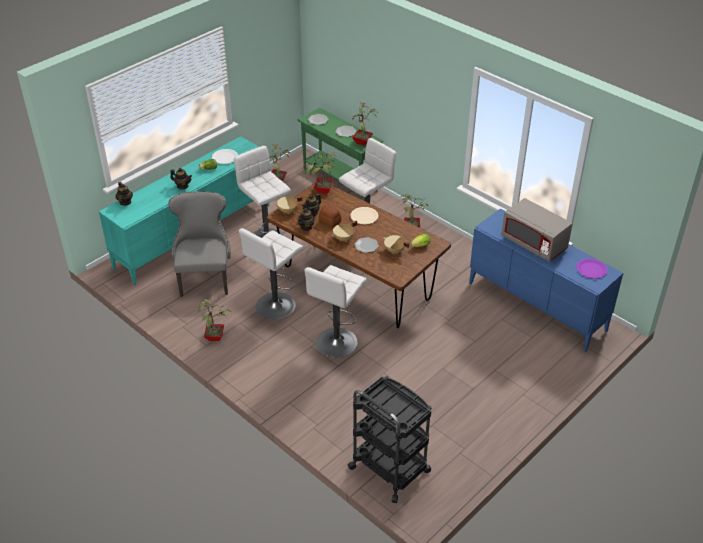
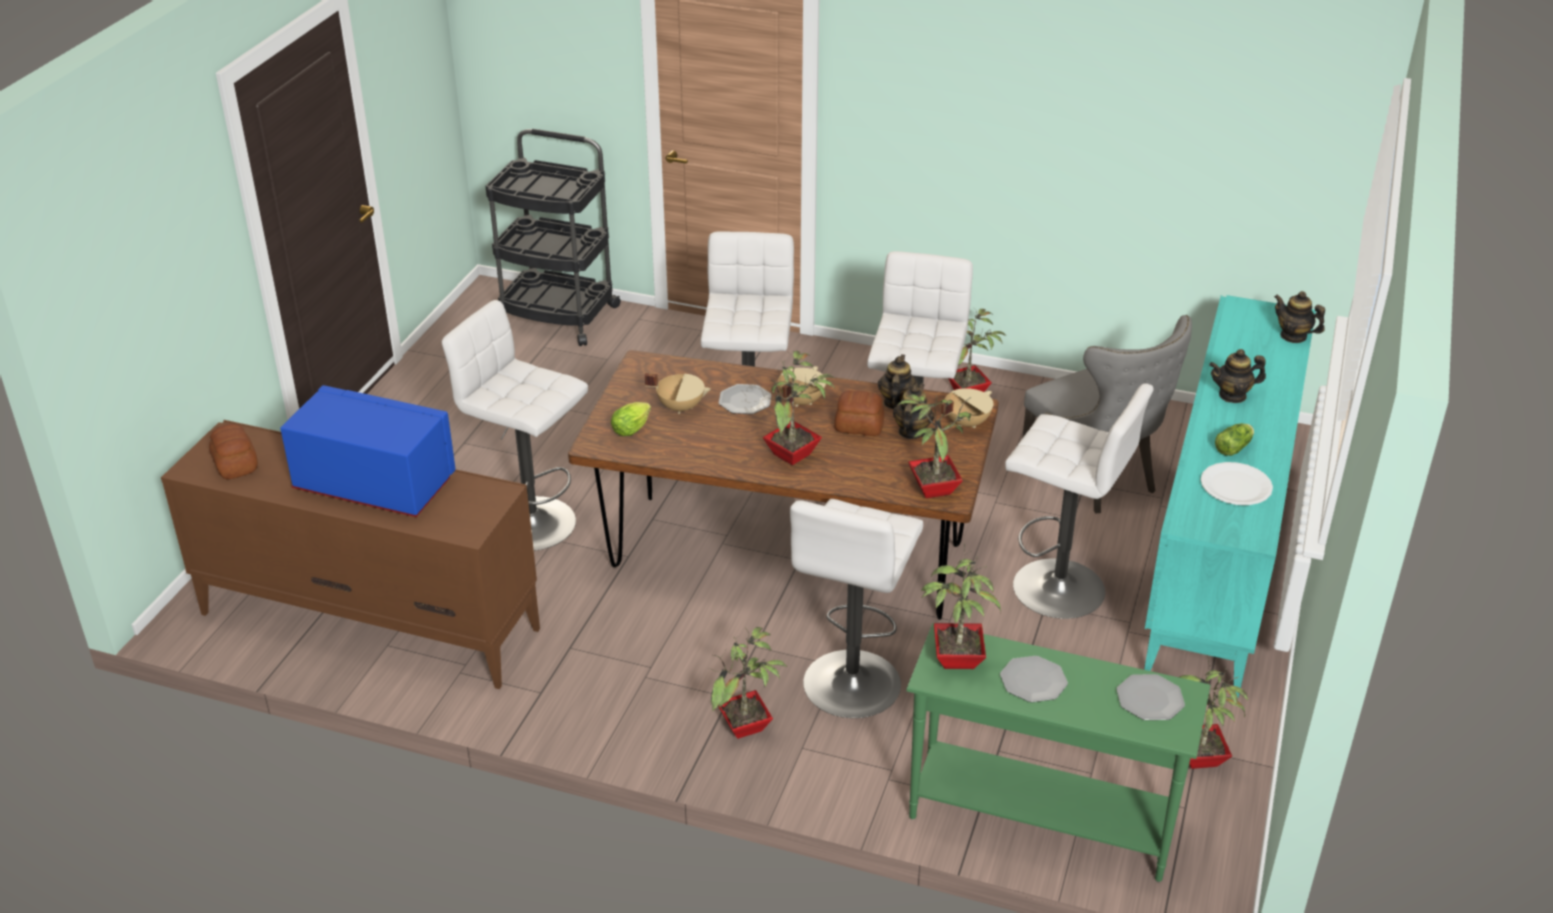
camera: 155 degrees right, 5 degrees down
beige plate [350,207,379,224] -> potted plant [763,351,835,465]
blue dresser [469,208,623,352] -> brown dresser [161,420,540,689]
grey microwave [501,198,573,261] -> blue microwave [280,385,455,517]
purple plate [577,258,607,279] -> bread [209,424,258,479]
none -> white stool [442,300,588,551]

